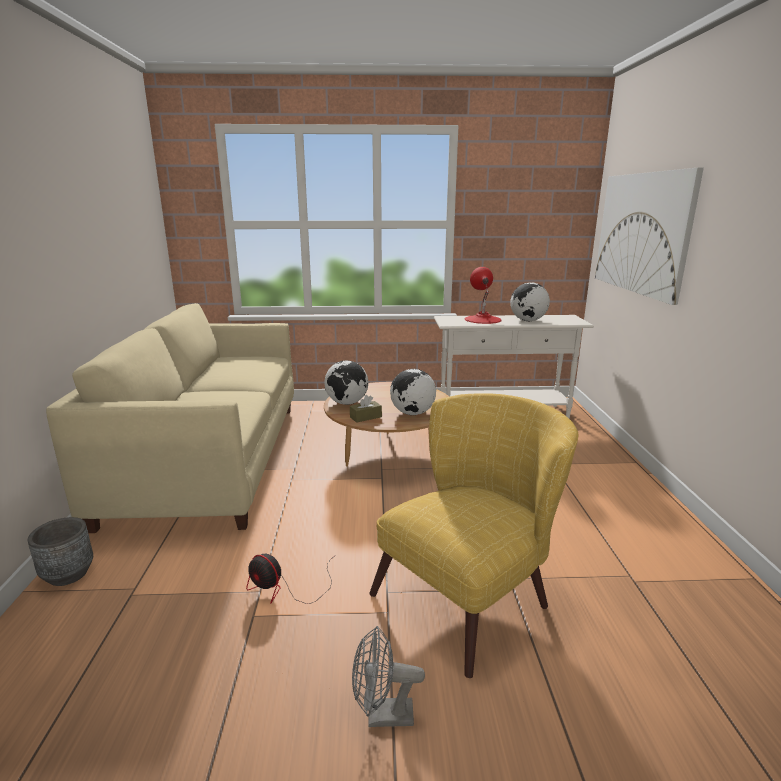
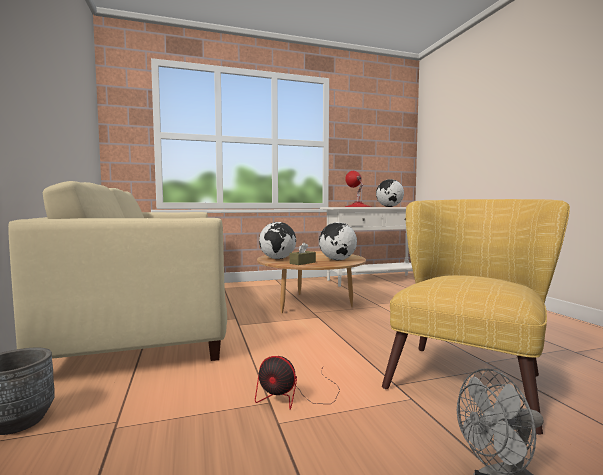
camera: 15 degrees left, 15 degrees down
picture [595,168,704,305] -> none

